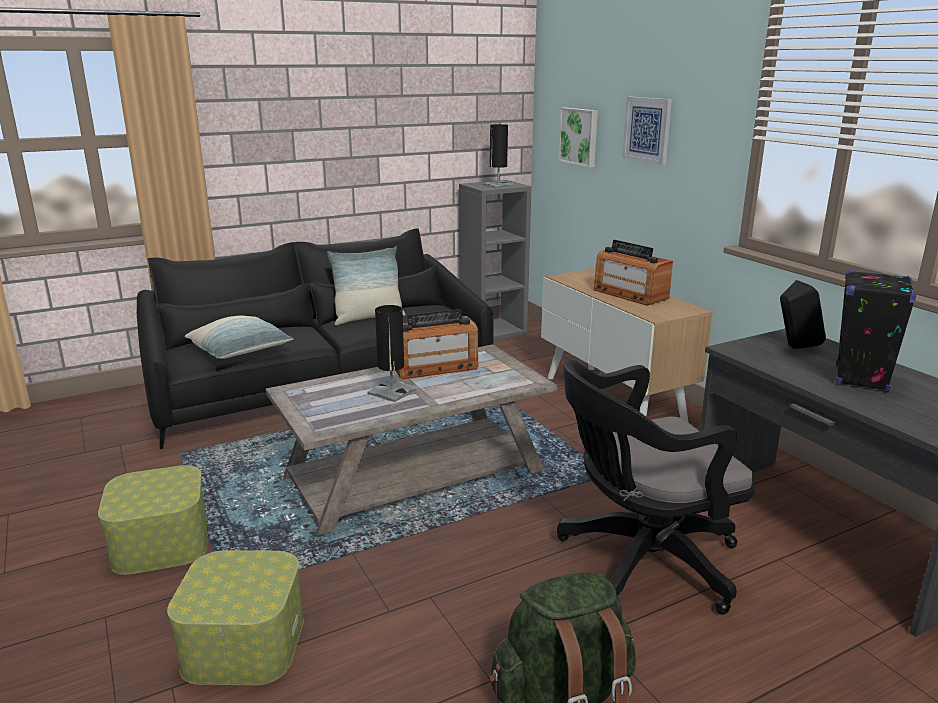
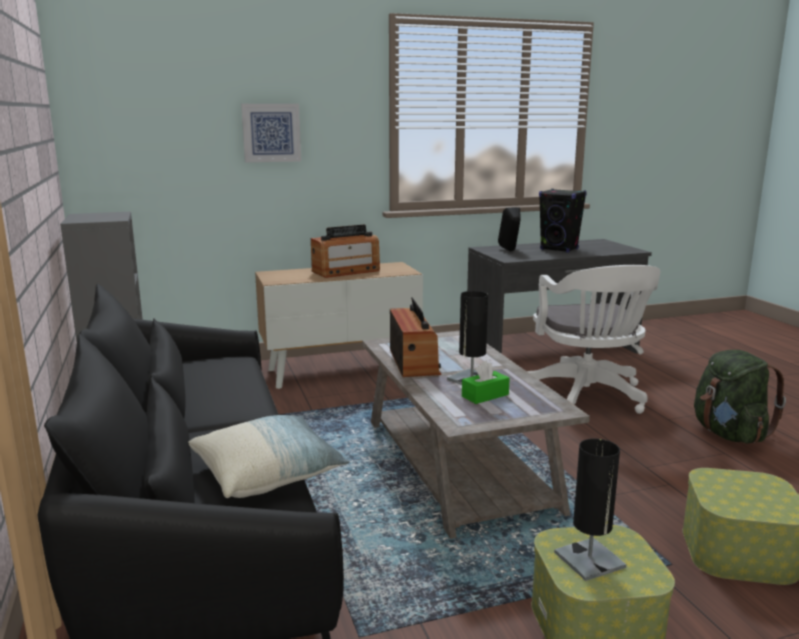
camera: 80 degrees left, 5 degrees down
pillow [327,246,406,325] -> none
black table lamp [482,124,515,188] -> black table lamp moved to [554,439,626,581]
black office chair [557,359,755,615] -> white office chair [527,265,660,414]
picture [558,108,598,167] -> none
none -> green tissue box [462,360,510,404]

